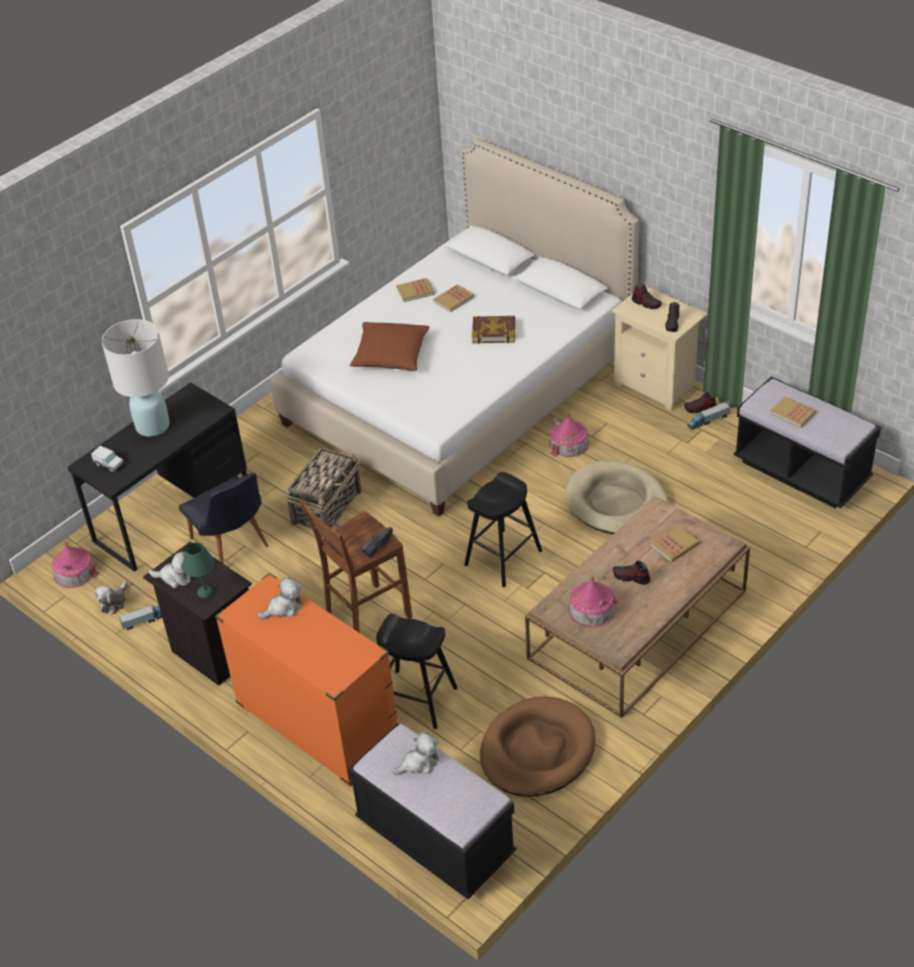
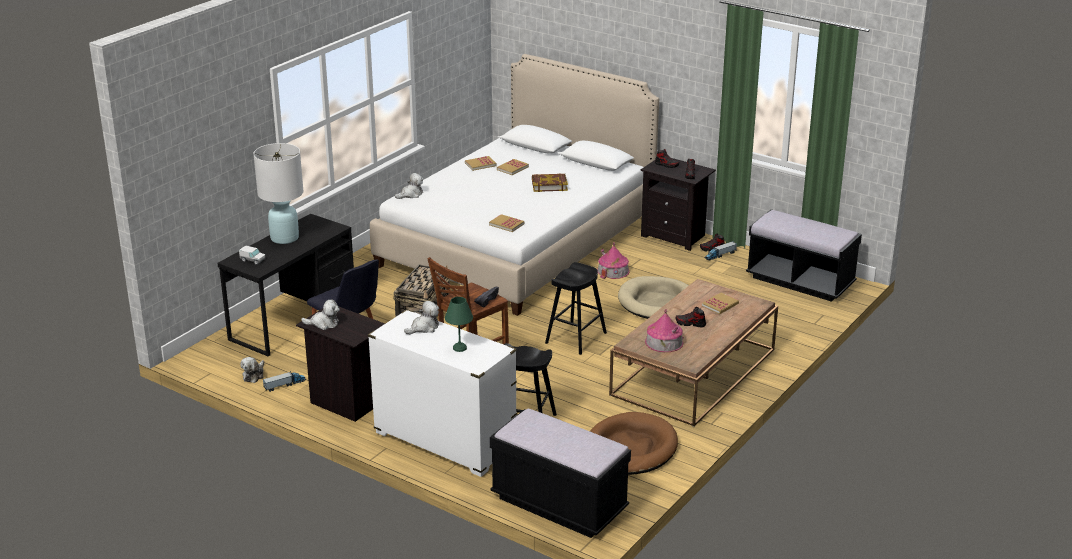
camera: 10 degrees left, 15 degrees down
toy house [52,542,99,588] -> none
green table lamp [182,542,215,598] -> green table lamp moved to [445,297,473,352]
orange dresser [215,573,397,787] -> white dresser [368,309,517,477]
brown pillow [350,322,429,371] -> none
plush toy [392,732,439,775] -> plush toy moved to [395,173,424,199]
beige nightstand [612,285,708,411] -> black nightstand [641,158,716,251]
book [770,396,816,428] -> book moved to [489,214,525,232]

